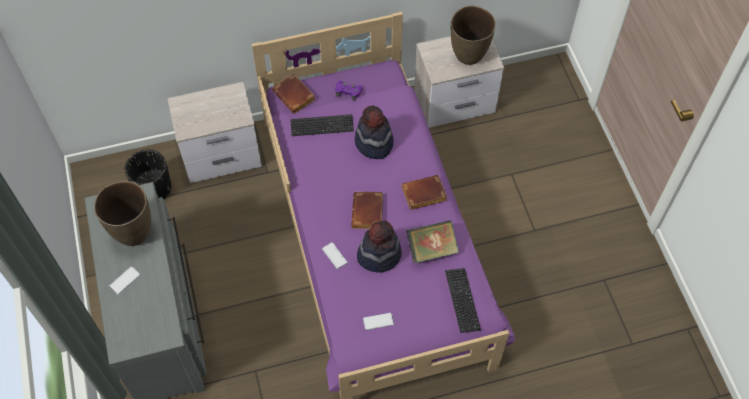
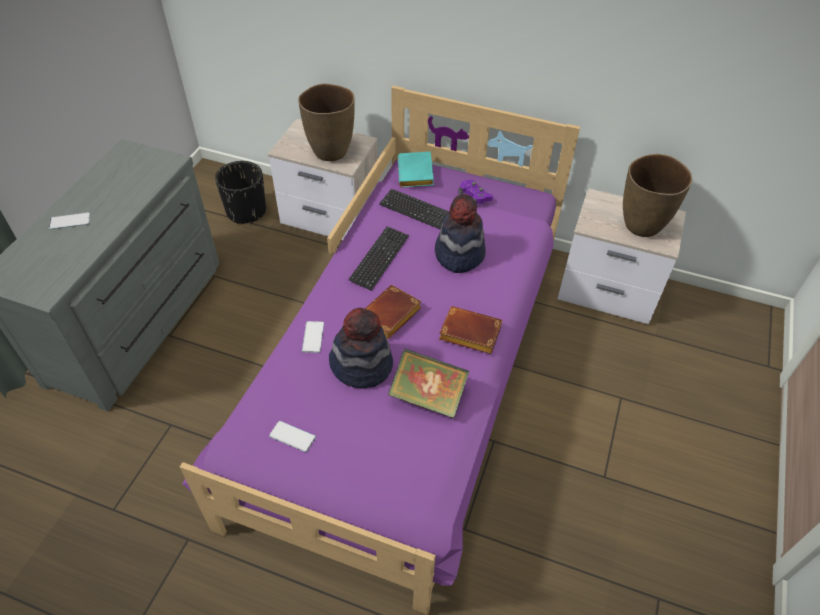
camera: 35 degrees right, 10 degrees down
brown vase [94,181,151,246] -> brown vase moved to [298,84,355,161]
brown book [272,73,316,114] -> turquoise book [398,151,434,187]
keyboard [445,268,481,333] -> keyboard moved to [348,226,409,291]

